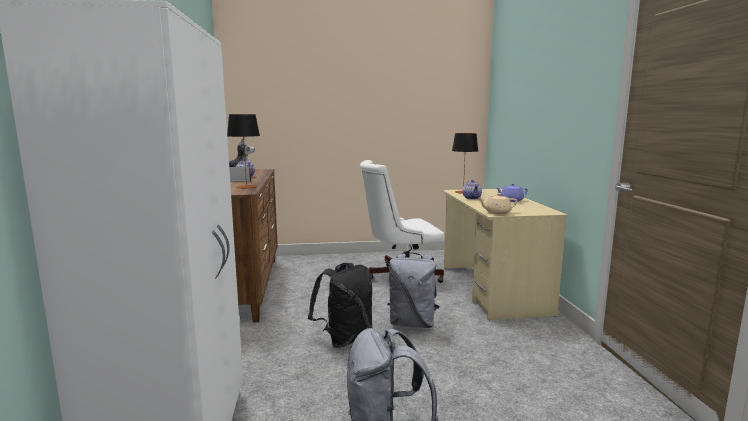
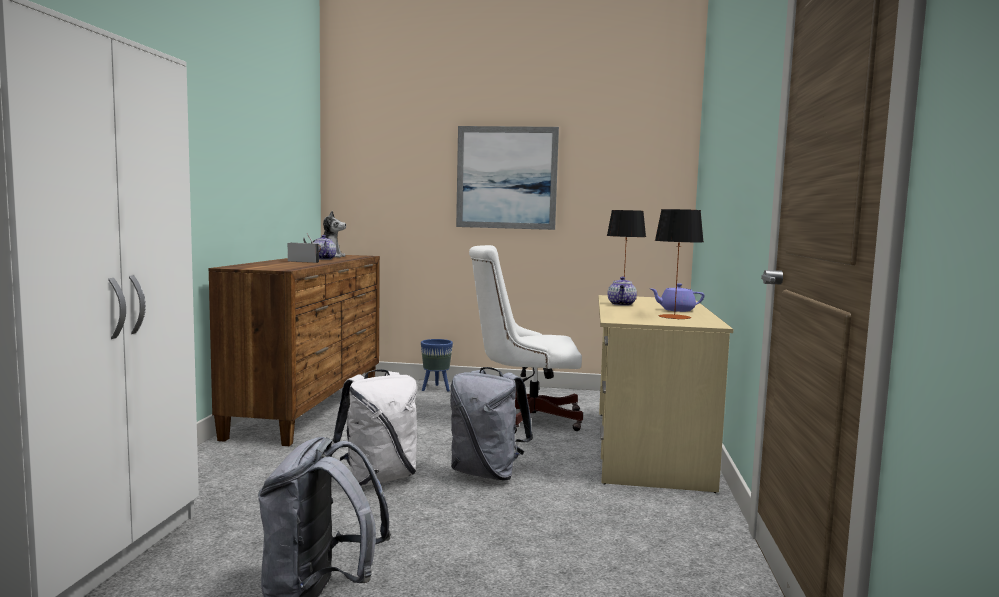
camera: 15 degrees right, 5 degrees down
table lamp [227,114,260,189] -> table lamp moved to [655,209,703,320]
black backpack [308,263,373,348] -> white backpack [332,369,417,486]
beige teapot [479,193,517,214] -> none
none -> blue planter [421,339,453,392]
none -> picture [456,126,559,230]

